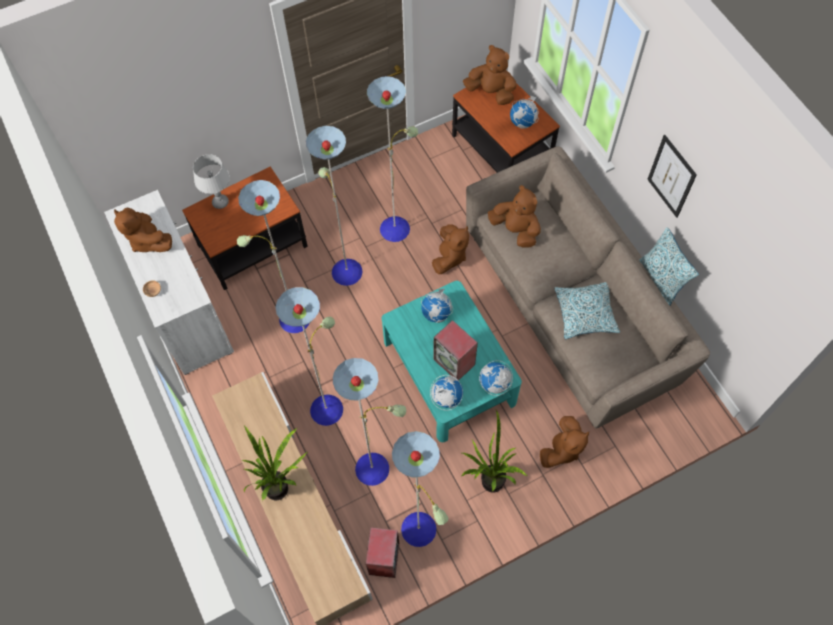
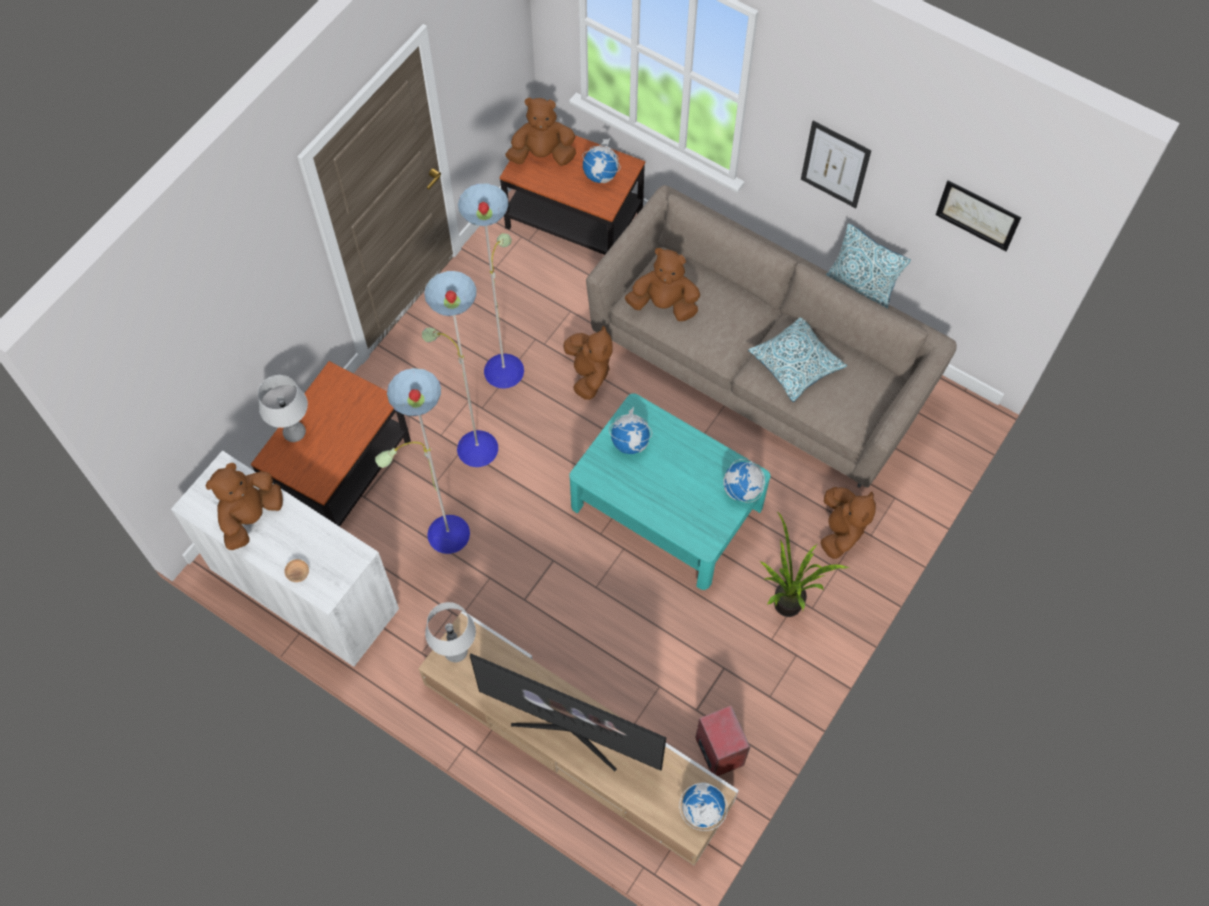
camera: 30 degrees left, 0 degrees up
brown plush toy [114,208,172,252] -> brown plush toy turned 105 degrees clockwise [205,463,283,550]
potted plant [242,425,307,501] -> television [470,654,666,771]
floor lamp [276,287,448,547] -> none
globe [430,375,463,410] -> globe moved to [679,782,728,831]
speaker [433,320,478,381] -> none
none -> grey table lamp [425,602,476,662]
none -> picture [936,180,1021,251]

